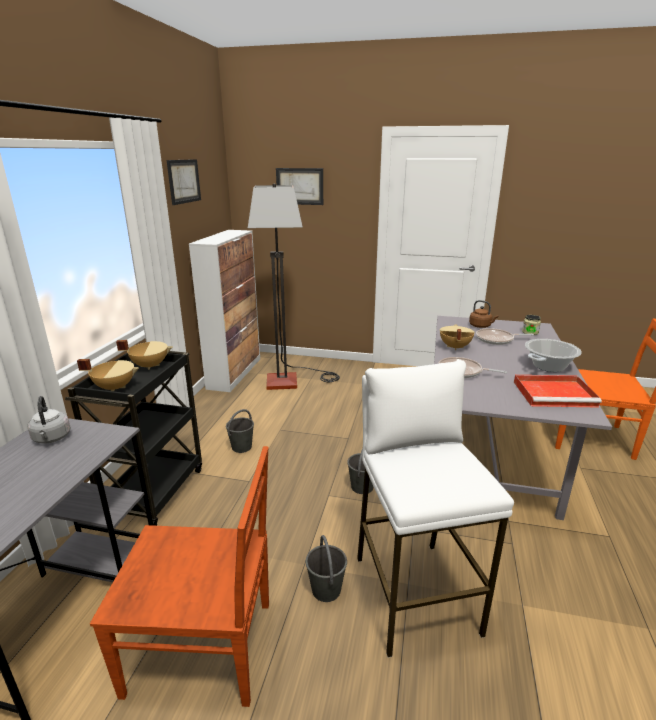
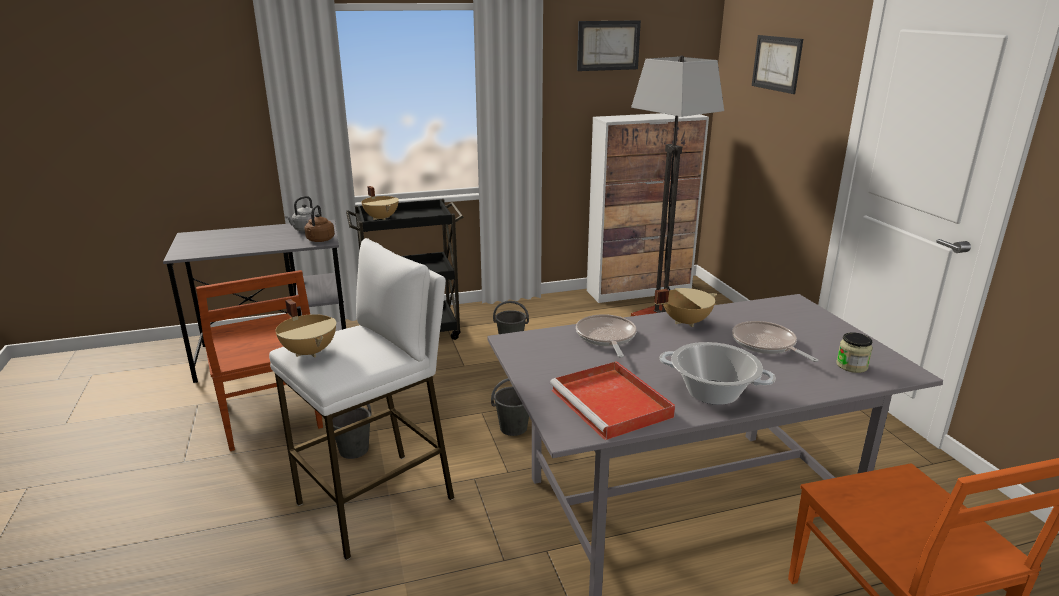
camera: 60 degrees right, 0 degrees up
beige cooking pot [116,340,172,370] -> beige cooking pot moved to [275,299,336,358]
brown kettle [469,300,499,328] -> brown kettle moved to [305,205,335,242]

